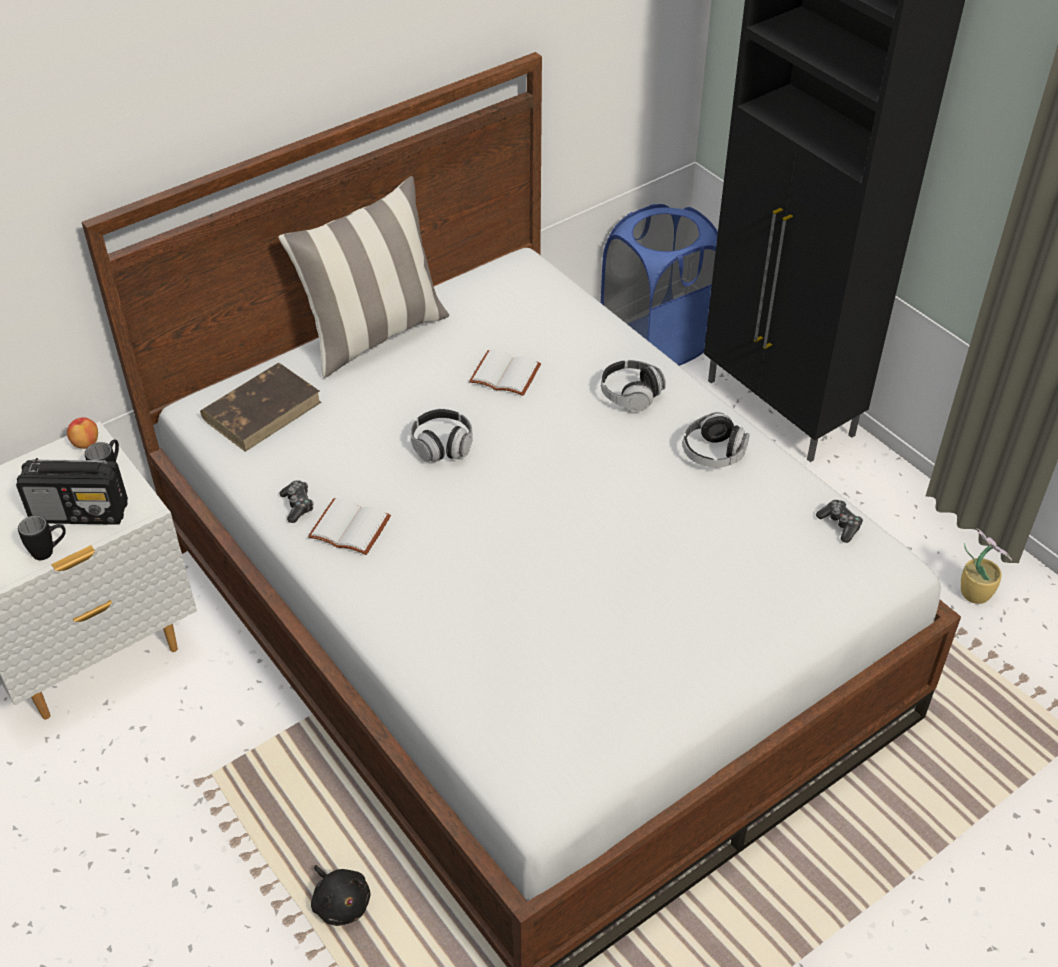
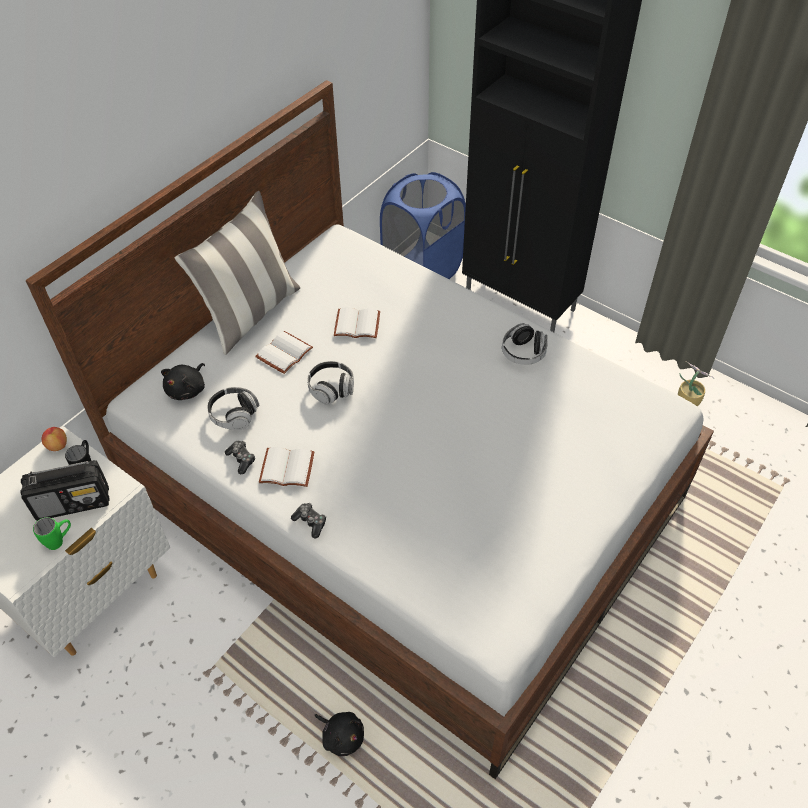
camera: 15 degrees left, 5 degrees up
black mug [18,515,66,560] -> green mug [33,517,71,550]
brown book [200,363,322,452] -> black plush toy [161,363,205,400]
headphones [601,360,666,411] -> headphones moved to [207,387,259,430]
game controller [816,500,863,543] -> game controller moved to [291,503,326,539]
none -> white book [255,331,313,374]

